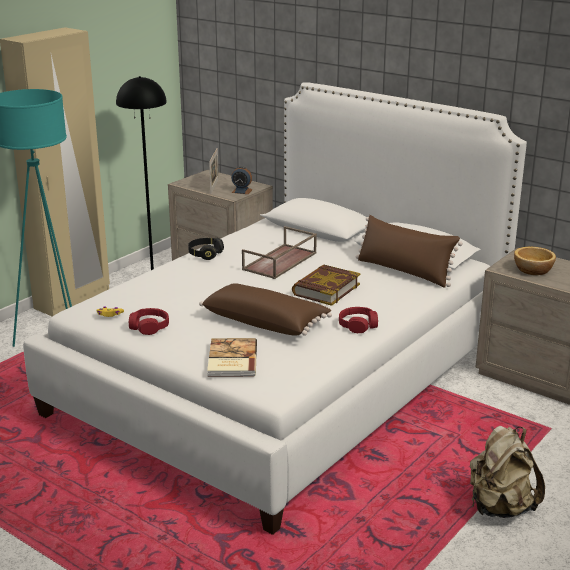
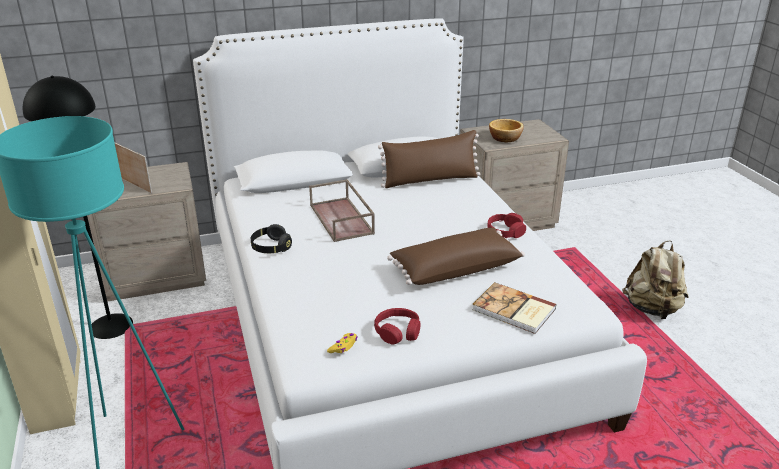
camera: 55 degrees left, 5 degrees up
alarm clock [231,166,252,194] -> none
book [292,264,360,306] -> none

